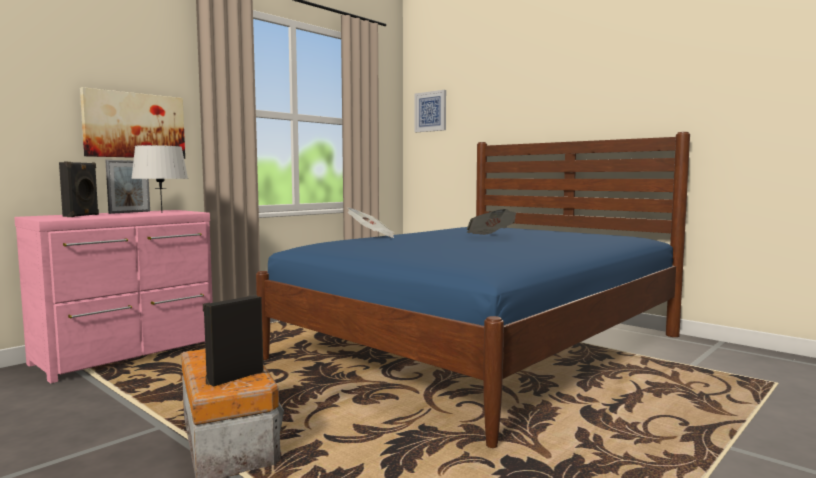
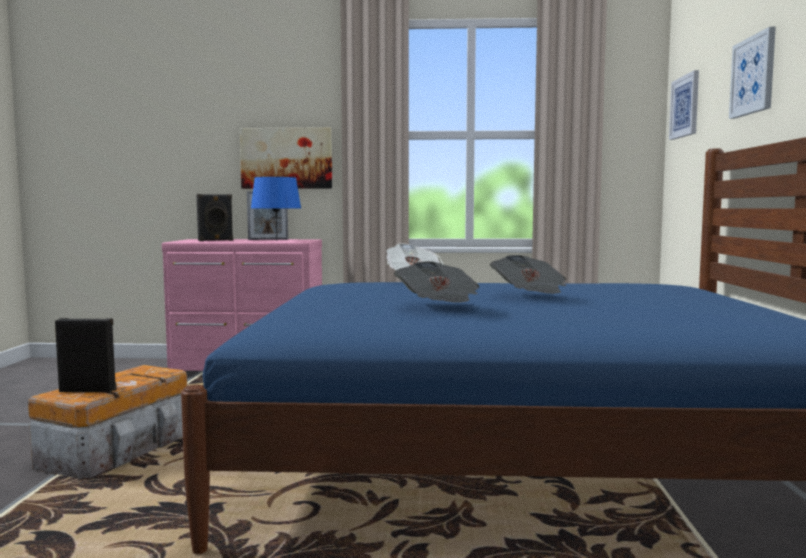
camera: 50 degrees right, 0 degrees up
grey table lamp [131,145,188,213] -> blue table lamp [251,177,301,241]
none -> newspaper [394,261,480,303]
none -> picture [729,27,776,119]

